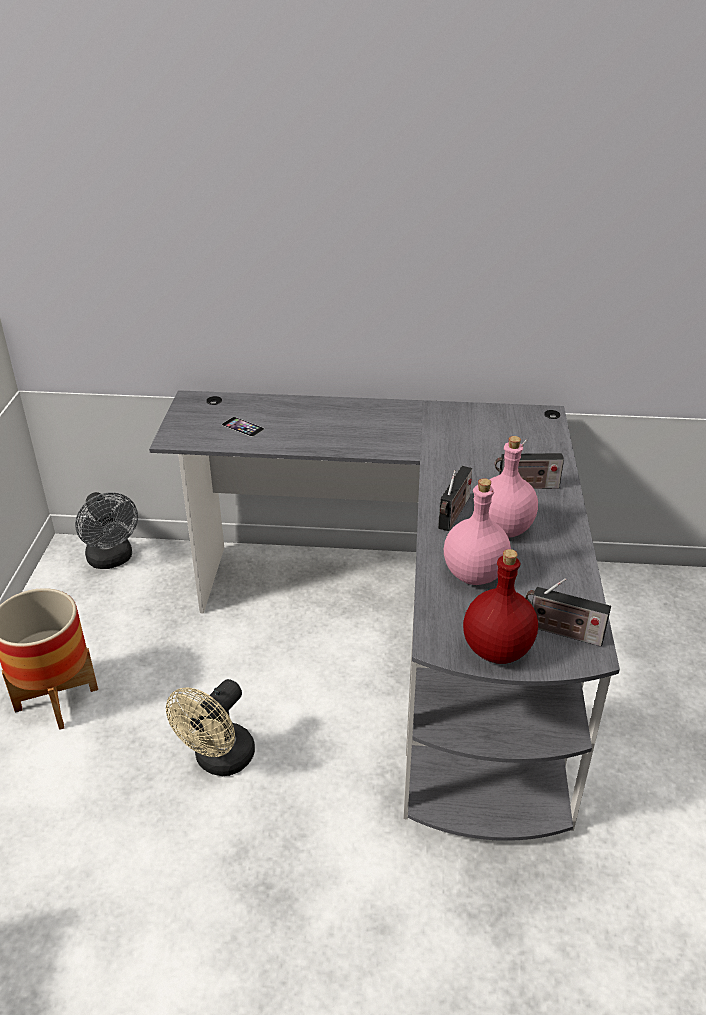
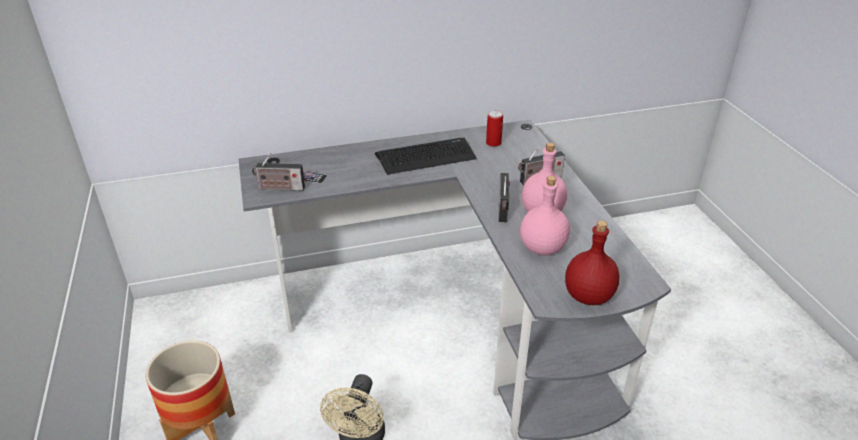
camera: 20 degrees left, 0 degrees up
grey fan [75,492,138,569] -> none
radio [525,578,611,646] -> radio moved to [252,153,305,191]
none -> keyboard [375,138,477,175]
none -> can [486,110,503,147]

